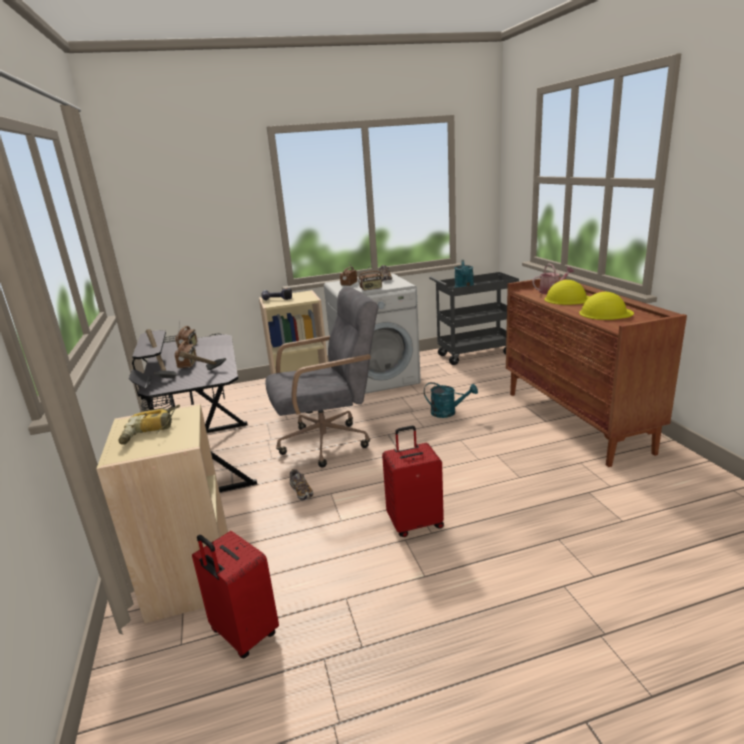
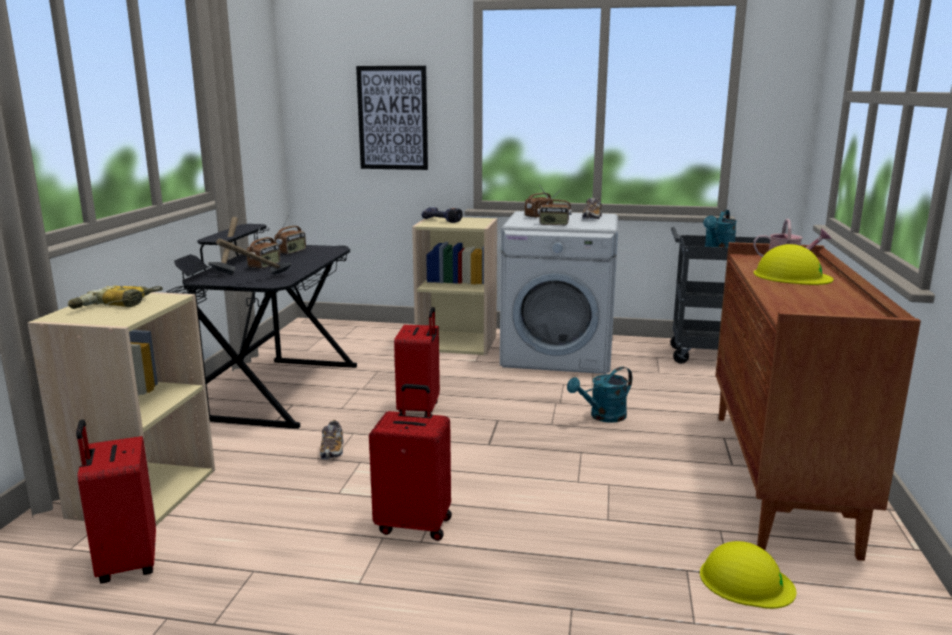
camera: 25 degrees right, 5 degrees down
grey office chair [265,287,379,468] -> red suitcase [394,307,440,417]
turquoise watering can [424,382,478,418] -> turquoise watering can turned 105 degrees clockwise [567,367,632,423]
yellow hard hat [579,292,634,320] -> yellow hard hat moved to [700,541,796,609]
none -> picture [356,66,428,170]

